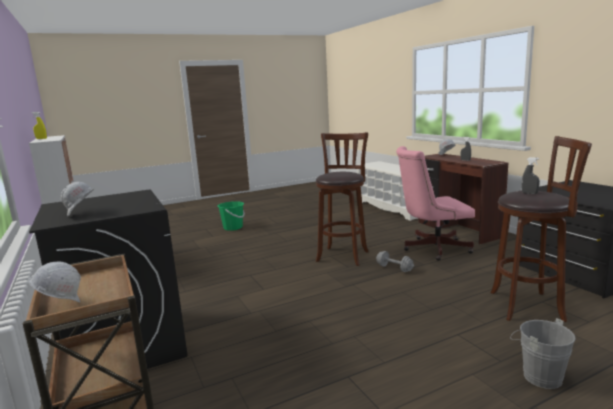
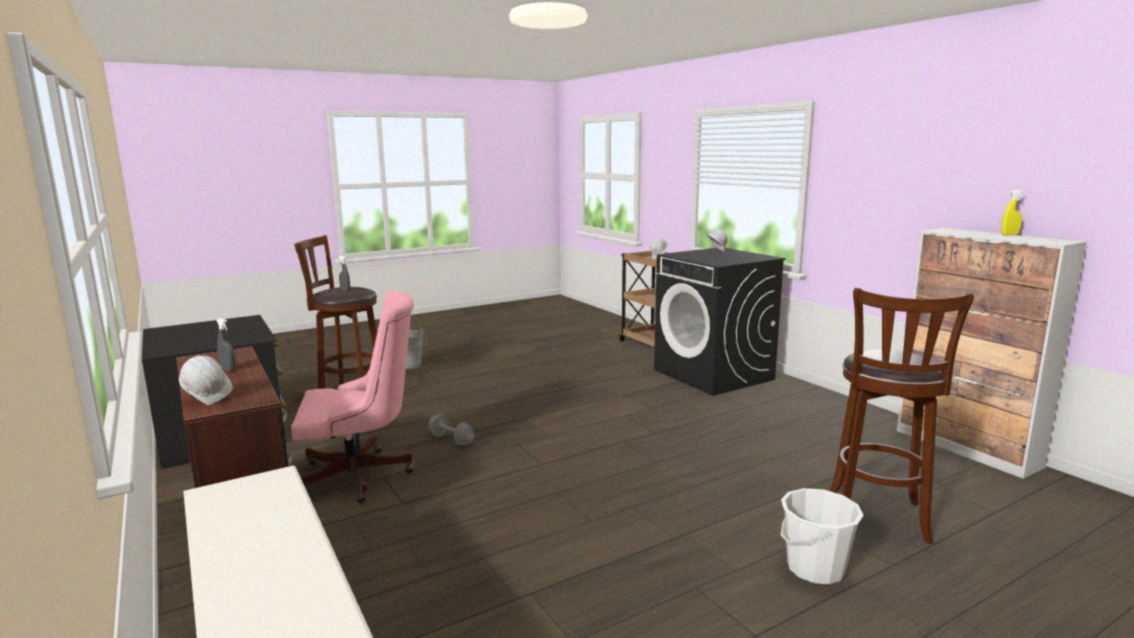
camera: 175 degrees right, 0 degrees up
green bucket [217,201,245,231] -> white bucket [780,488,864,584]
brown stool [316,132,368,266] -> brown stool moved to [830,288,974,544]

